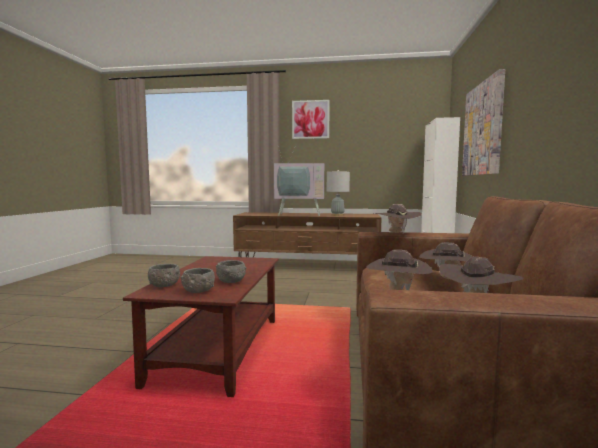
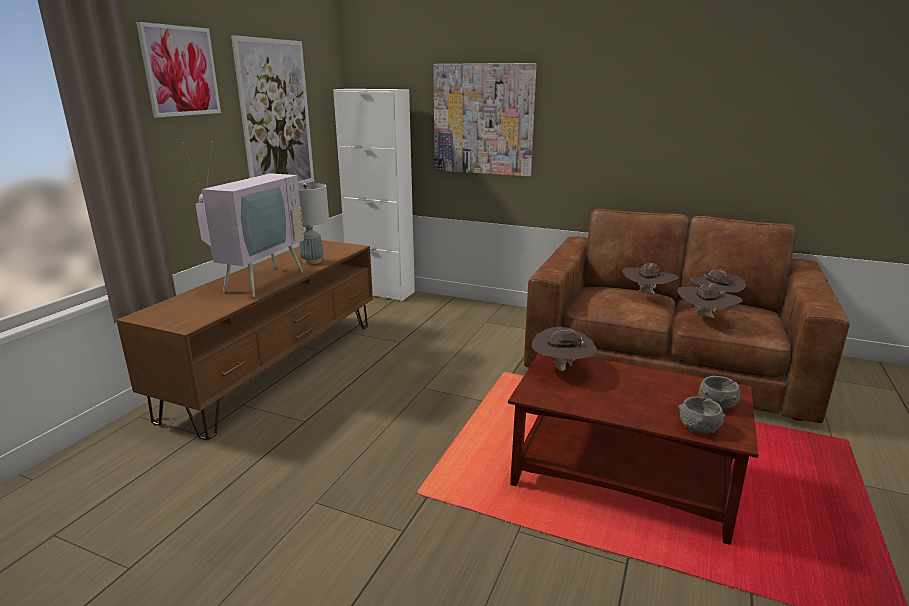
camera: 75 degrees left, 15 degrees up
grey bowl [216,260,246,283] -> none
brown hat [374,204,422,233] -> brown hat moved to [532,326,597,371]
none -> picture [231,35,314,183]

